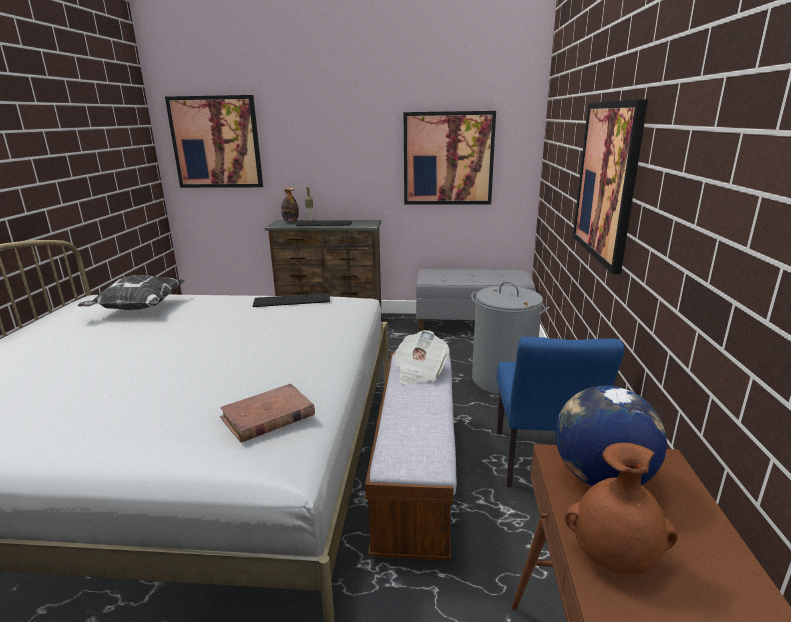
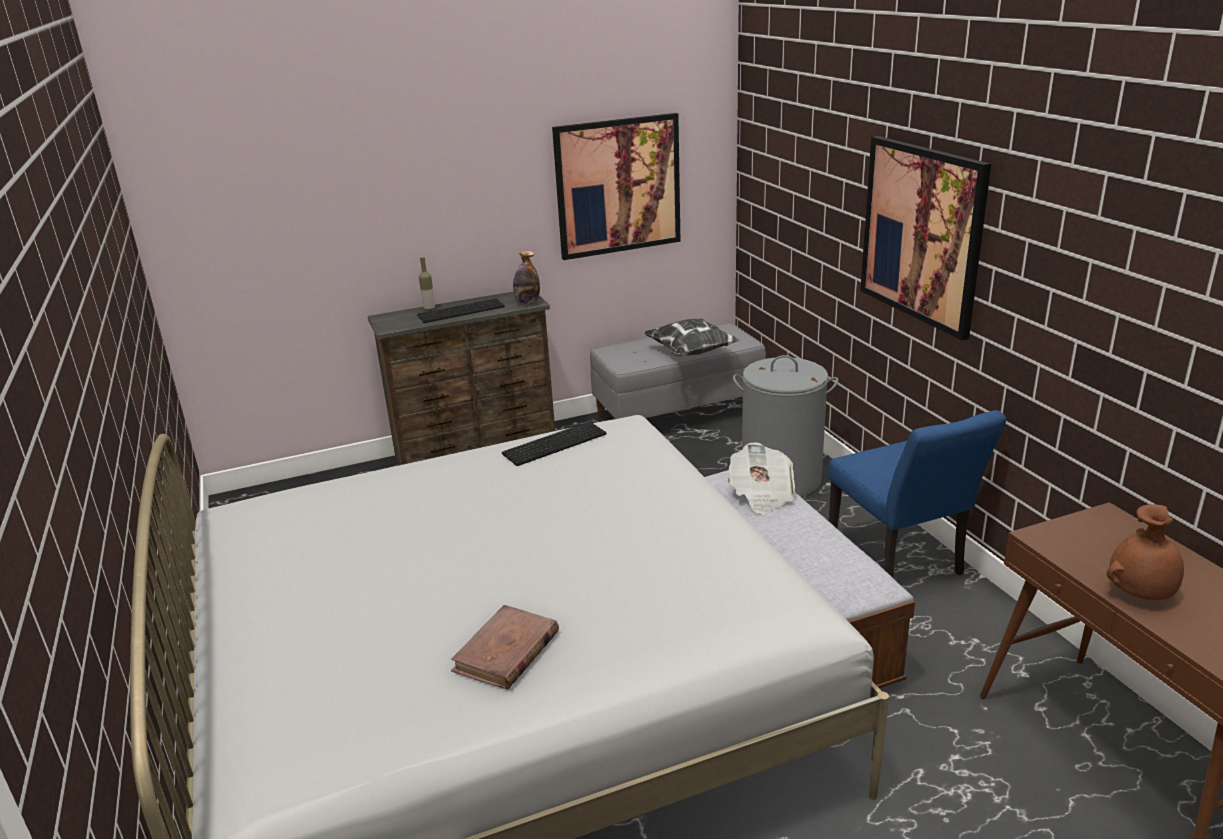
camera: 25 degrees left, 5 degrees up
pillow [77,275,184,310] -> pillow moved to [644,319,739,357]
picture [165,95,263,188] -> none
brown book [220,384,315,443] -> brown book moved to [451,605,559,690]
bottle [281,187,299,222] -> bottle moved to [513,251,540,305]
globe [555,386,667,486] -> none

